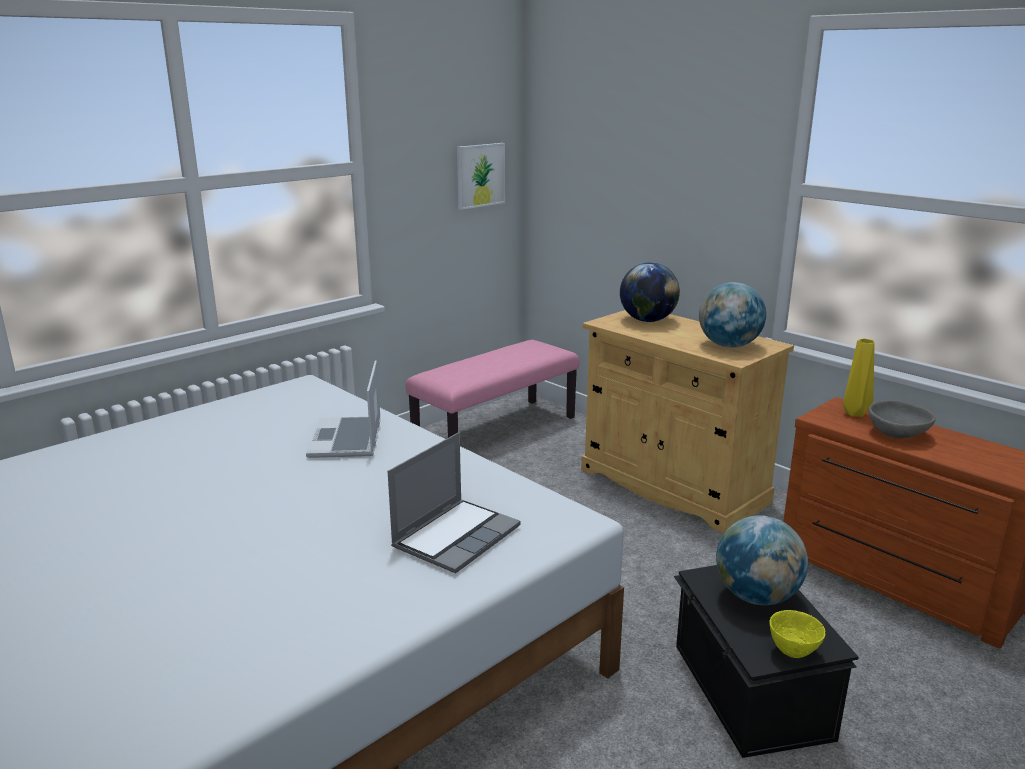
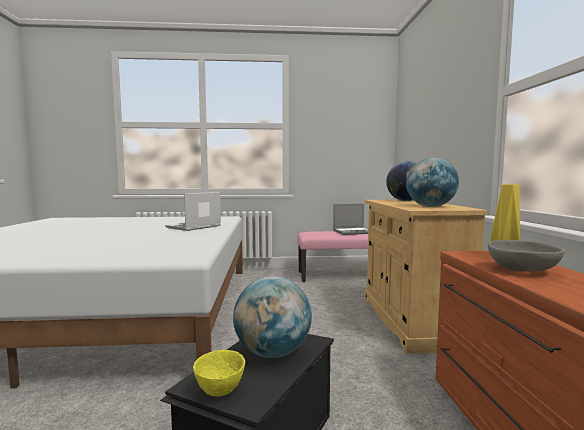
camera: 40 degrees right, 15 degrees down
laptop [388,432,521,573] -> laptop moved to [333,204,368,235]
picture [457,143,505,210] -> none

